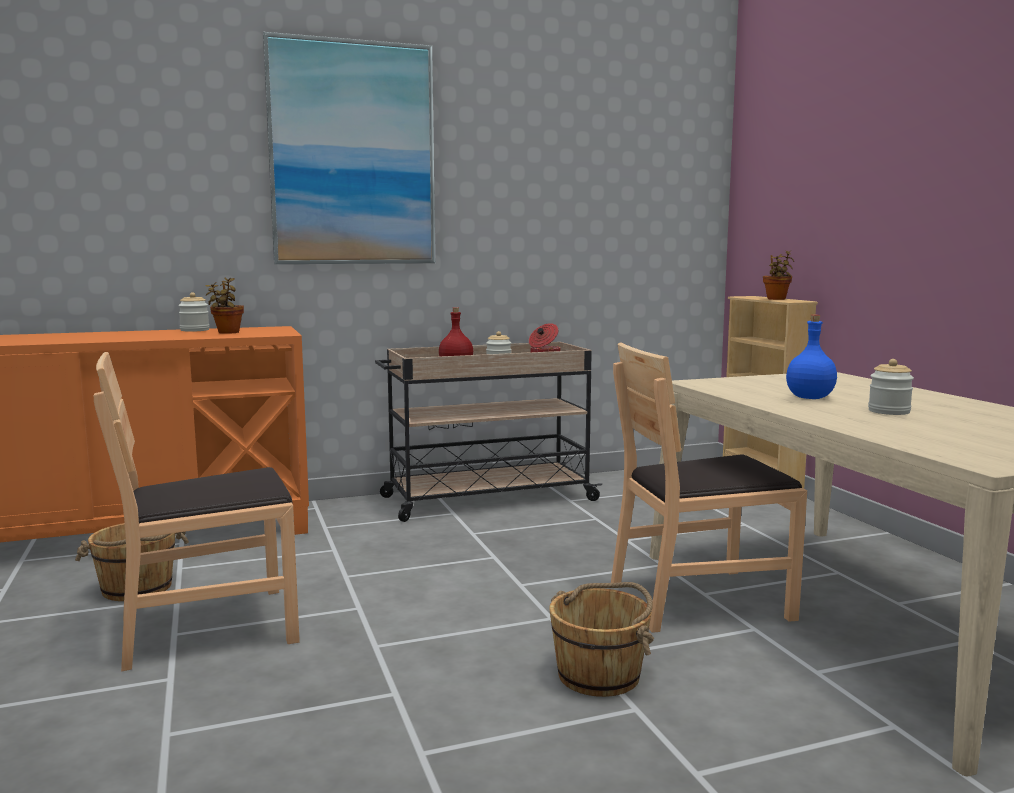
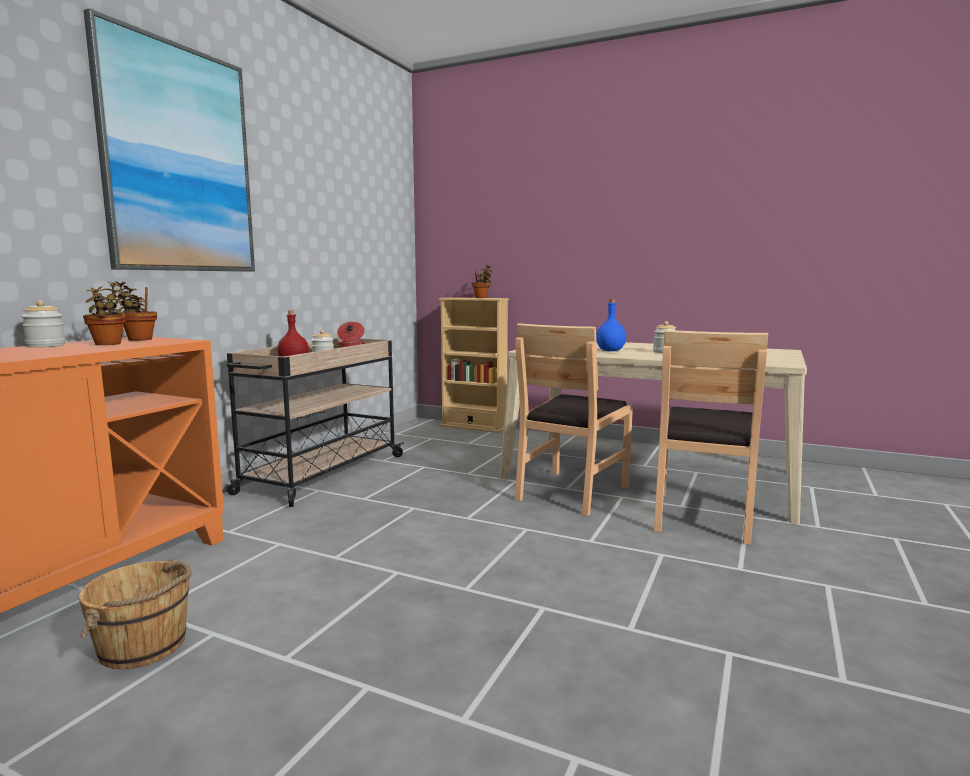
camera: 45 degrees left, 0 degrees up
brown chair [94,352,300,671] -> brown chair moved to [654,330,768,545]
brown bucket [549,582,654,697] -> none
none -> potted plant [114,281,157,341]

